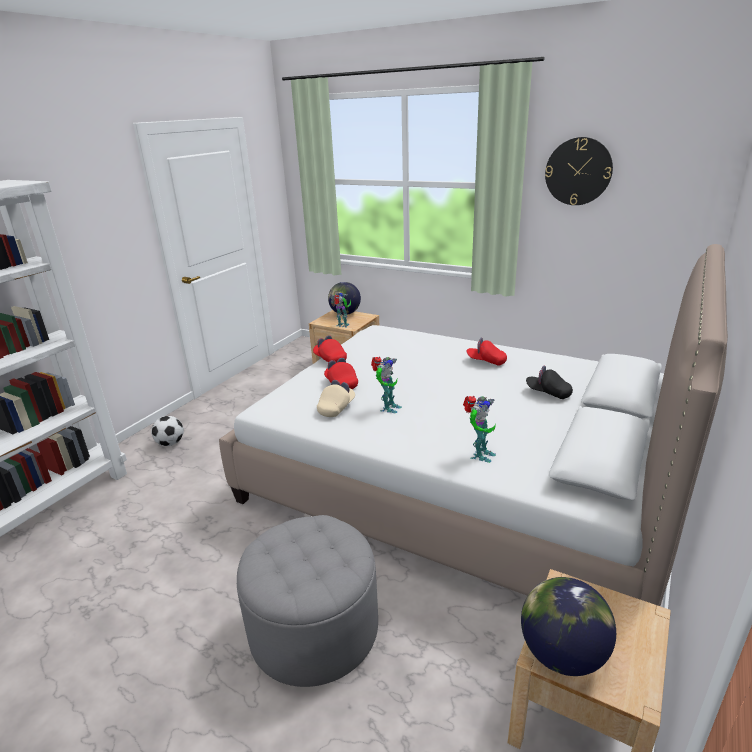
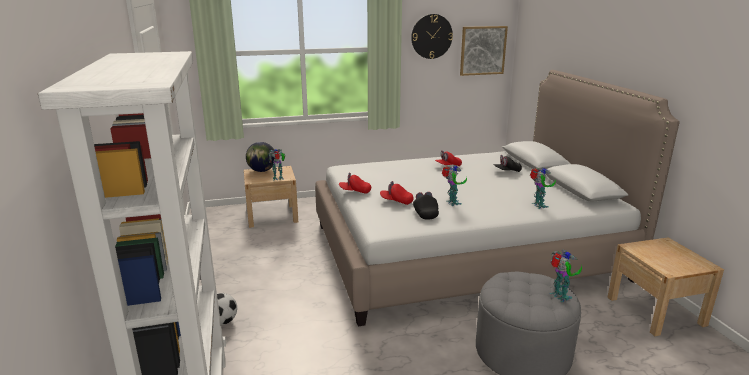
camera: 45 degrees left, 5 degrees down
beige cap [317,380,355,417] -> black cap [413,192,439,220]
globe [521,577,616,676] -> none
none -> picture [460,26,508,76]
none -> toy robot [550,249,582,302]

